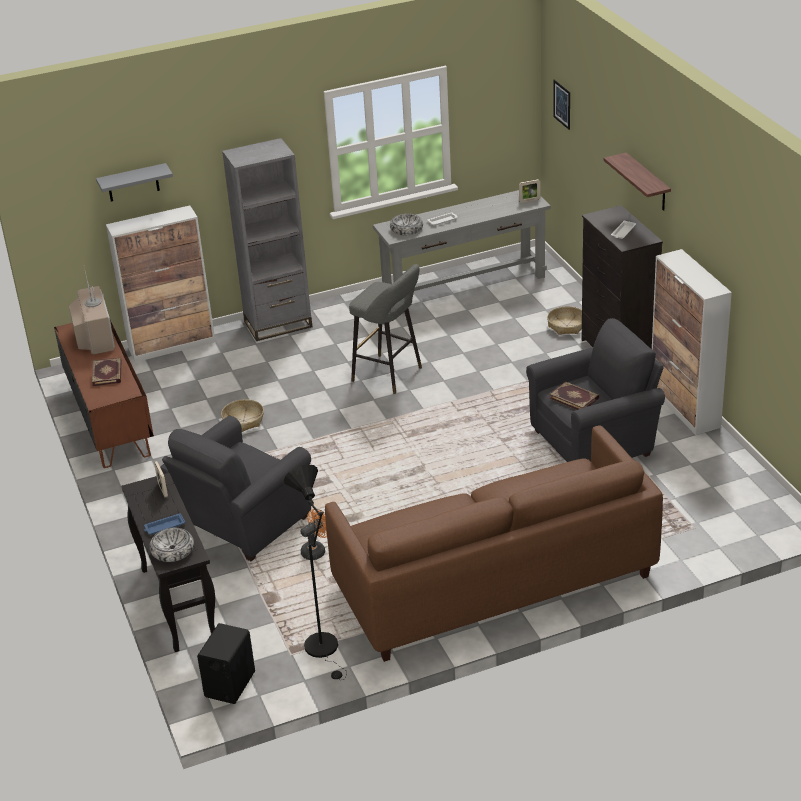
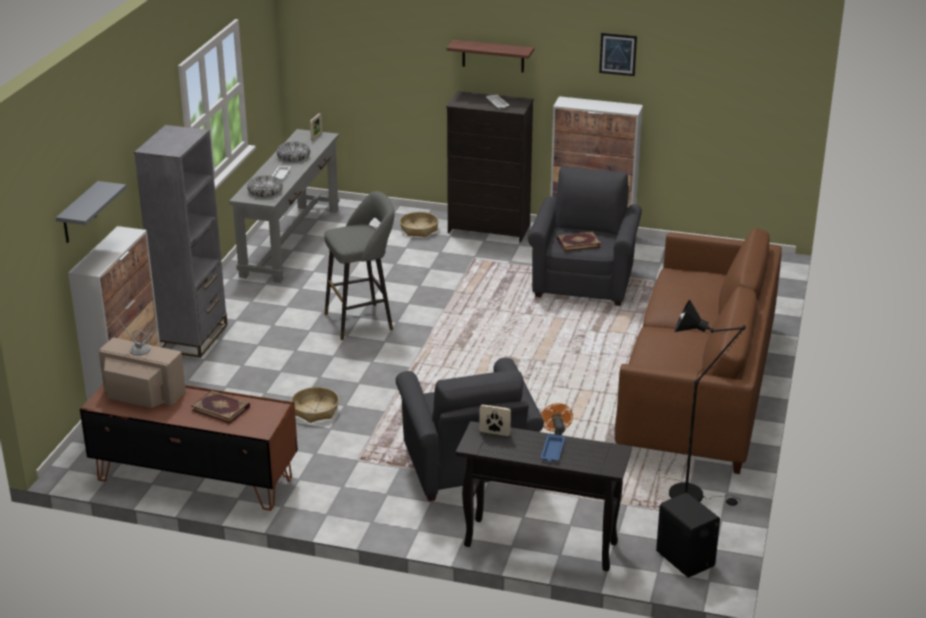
camera: 55 degrees left, 5 degrees down
bowl [149,528,194,562] -> bowl moved to [277,141,310,162]
picture [553,79,570,130] -> picture moved to [599,33,637,76]

